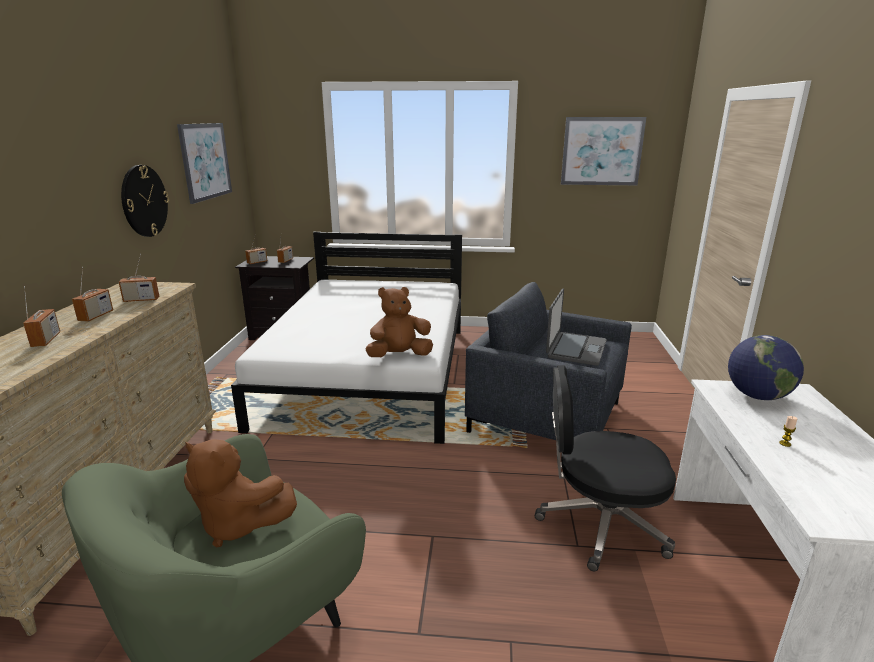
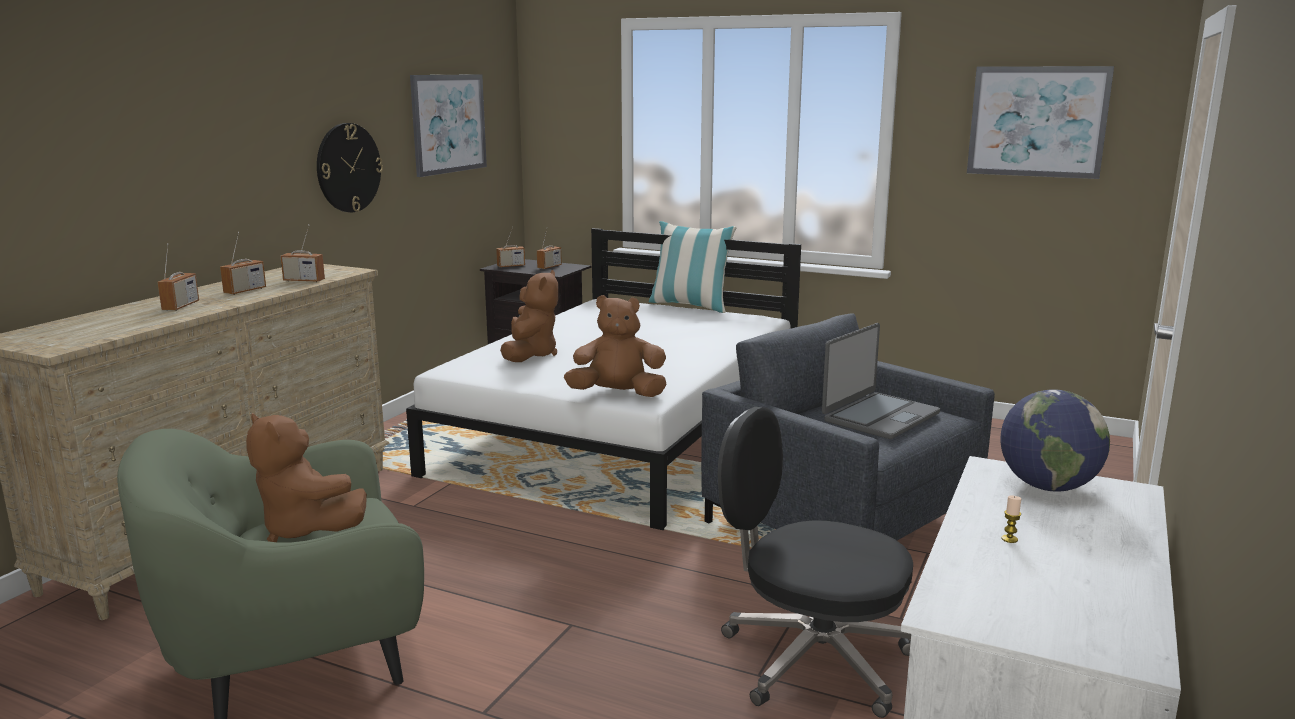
camera: 20 degrees right, 5 degrees down
none -> brown plush toy [500,270,558,362]
none -> pillow [649,221,736,313]

